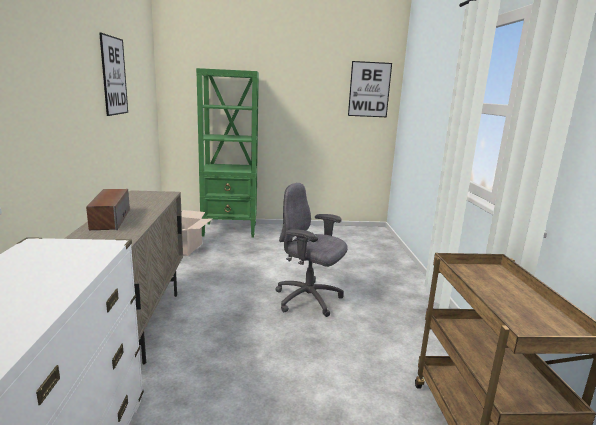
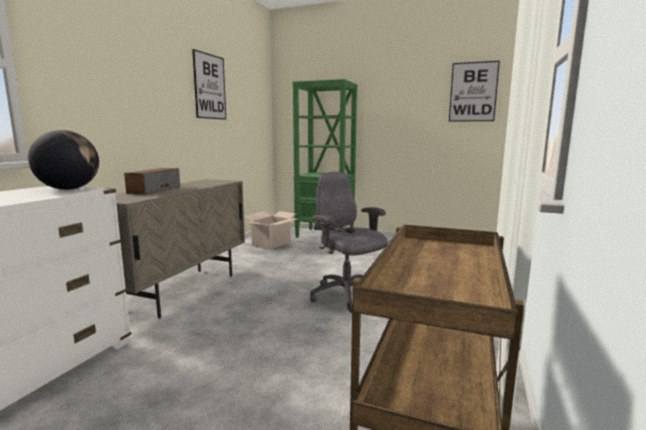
camera: 25 degrees right, 5 degrees down
none -> globe [28,130,99,190]

